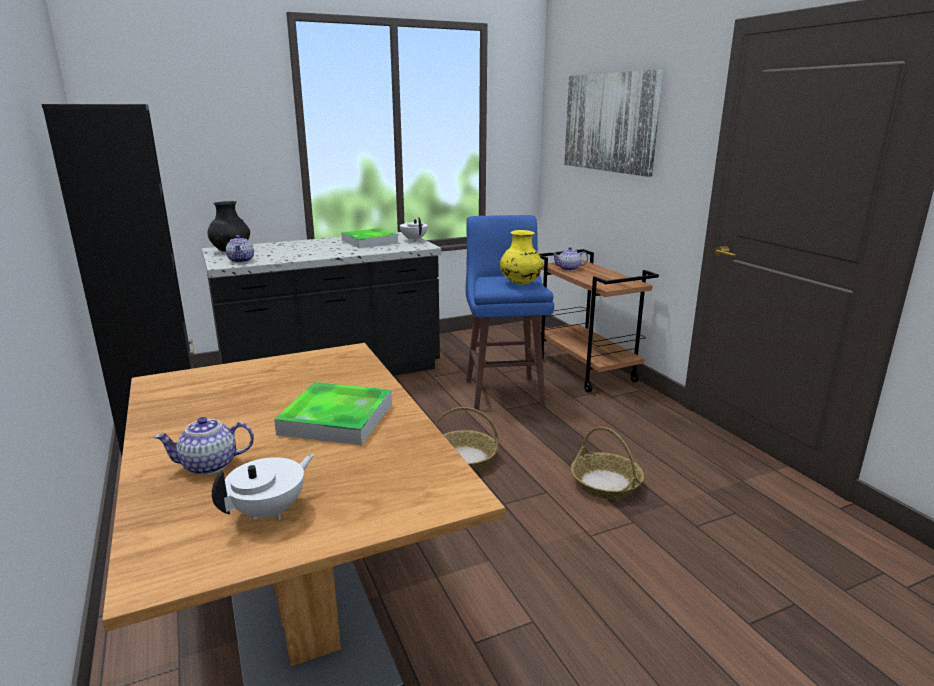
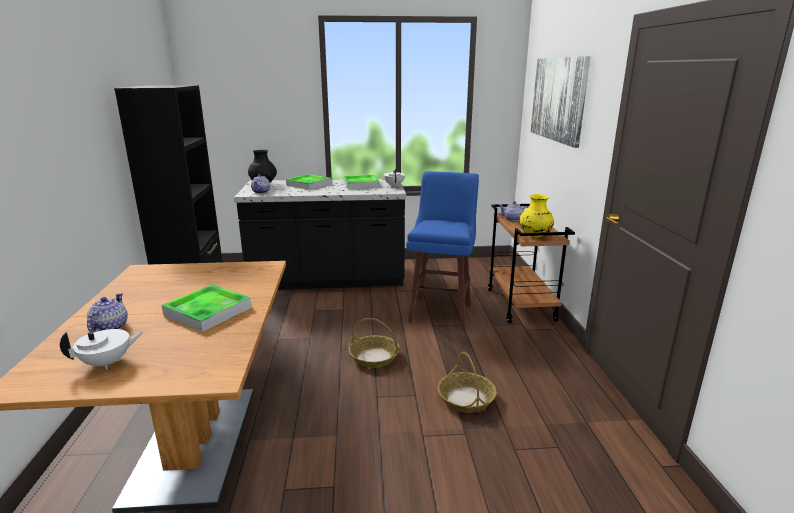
camera: 20 degrees right, 0 degrees up
teapot [154,417,254,475] -> teapot turned 90 degrees clockwise [87,293,128,333]
yellow vase [500,230,543,285] -> yellow vase moved to [519,194,554,237]
none -> tray [286,174,331,190]

